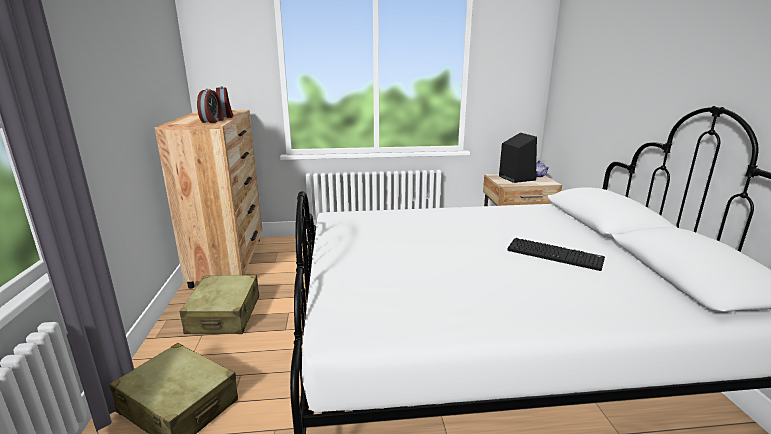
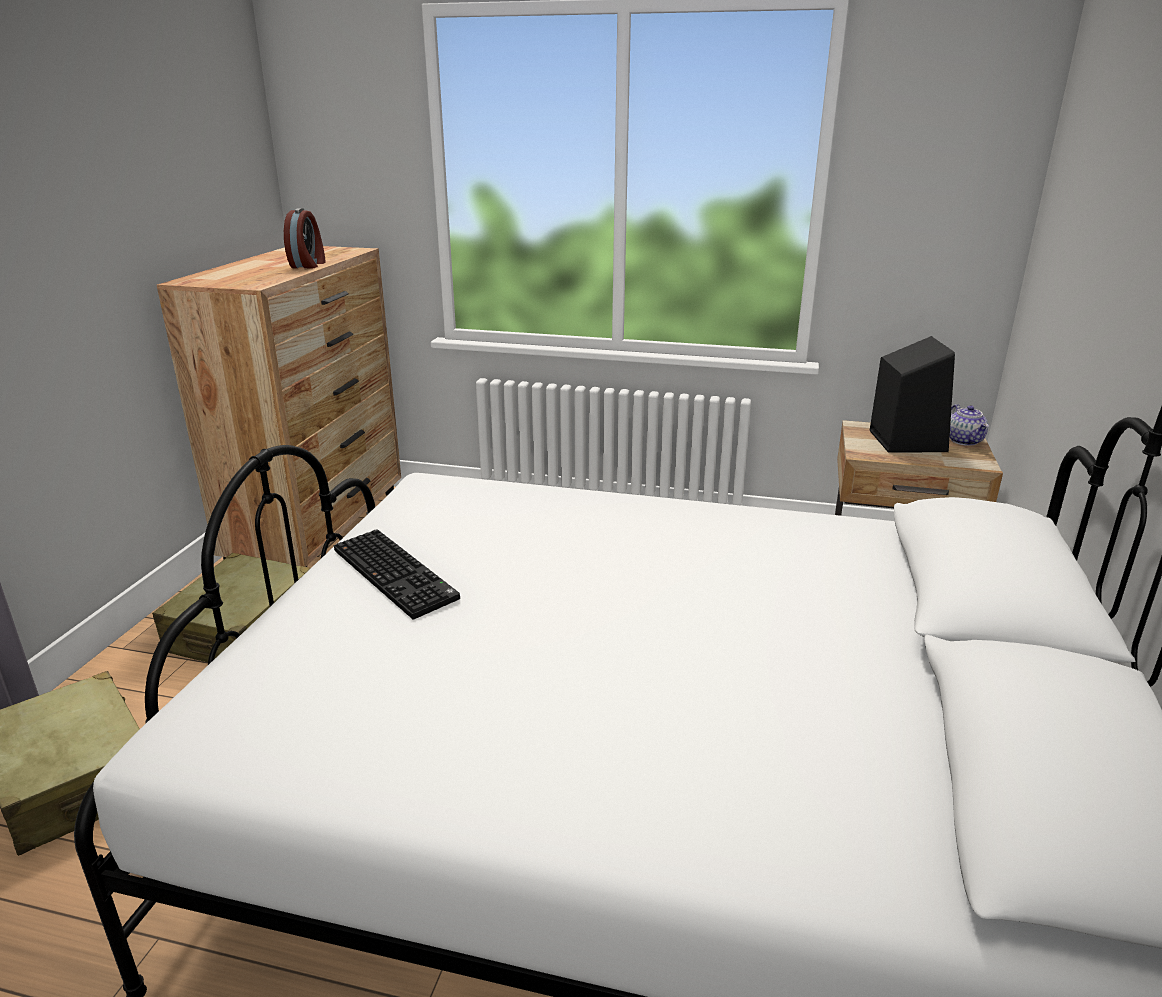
camera: 20 degrees right, 5 degrees up
alarm clock [197,89,224,123] -> none
keyboard [507,238,605,271] -> keyboard moved to [334,529,460,620]

